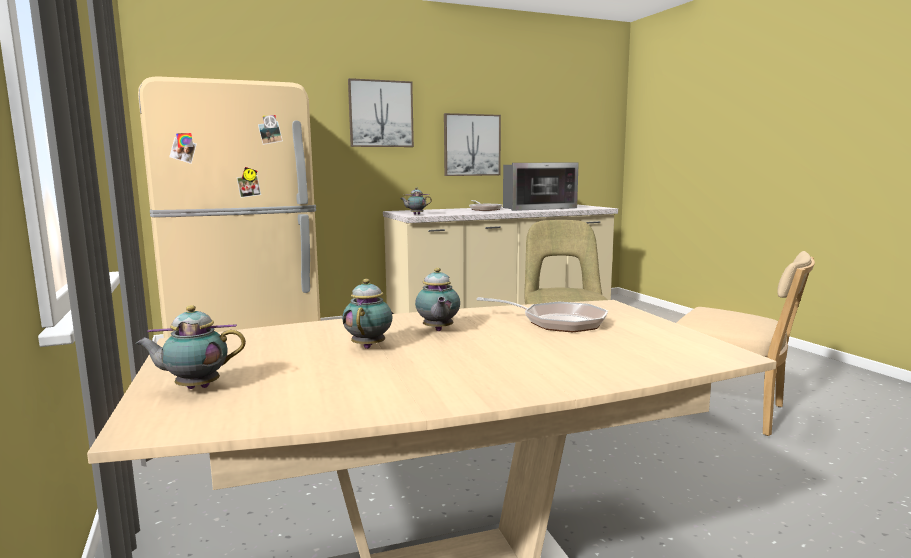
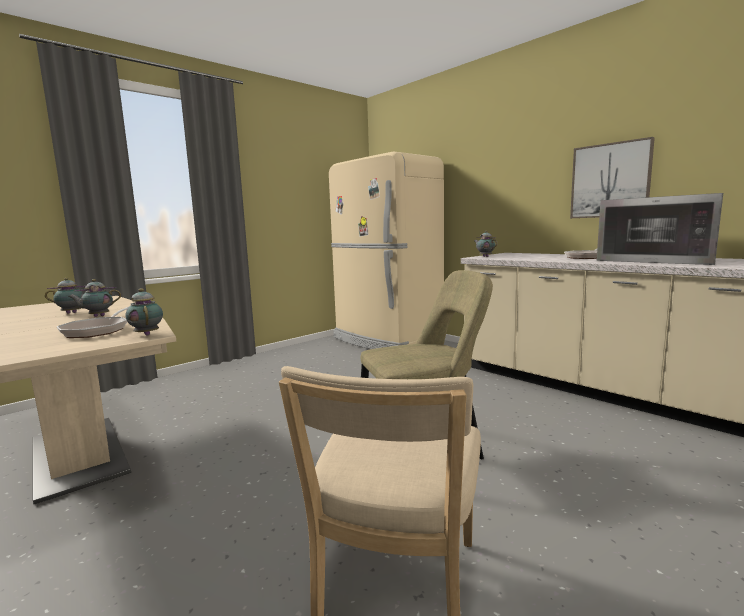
camera: 70 degrees right, 0 degrees up
teapot [135,305,246,389] -> teapot moved to [125,288,163,335]
picture [348,78,414,147] -> none

